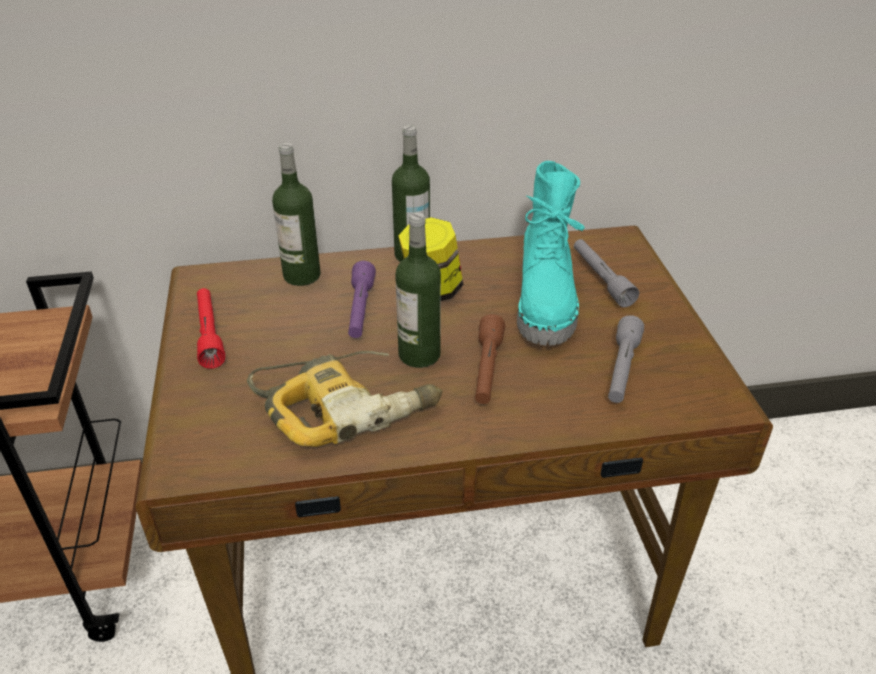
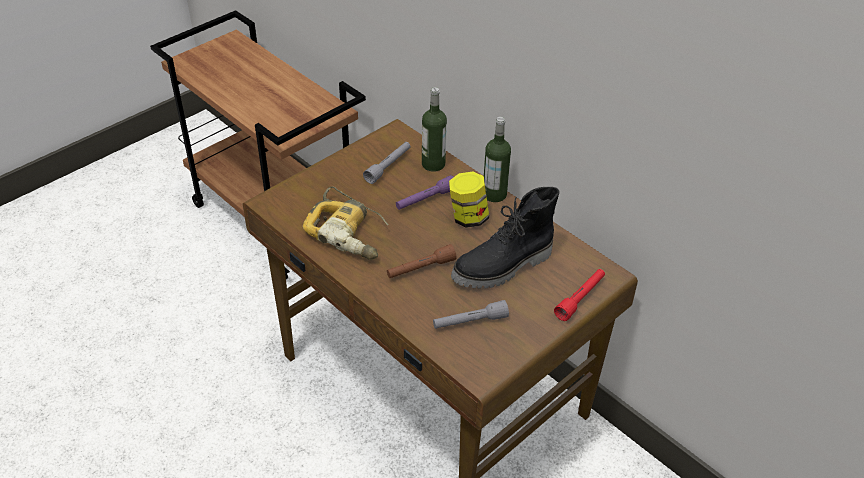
camera: 55 degrees right, 5 degrees up
red flashlight [197,288,225,369] -> red flashlight moved to [554,269,605,321]
bottle [395,212,441,368] -> none
turquoise boot [517,161,585,346] -> black boot [451,187,559,289]
grey flashlight [574,239,639,307] -> grey flashlight moved to [363,142,411,184]

